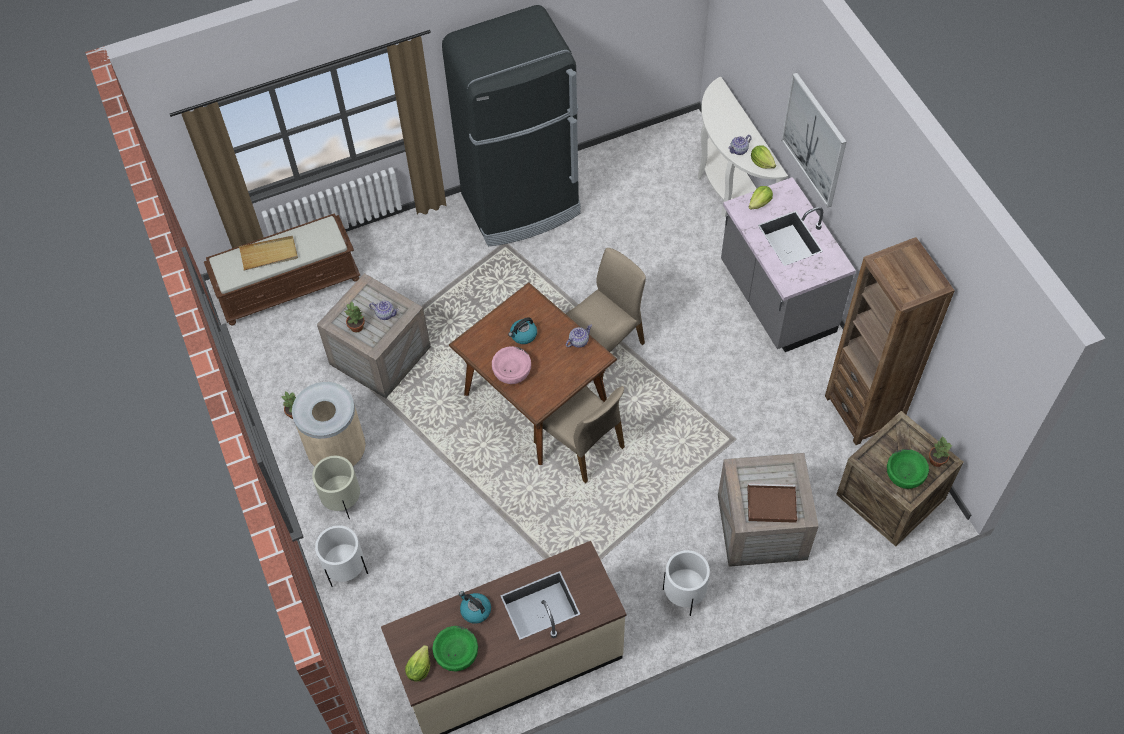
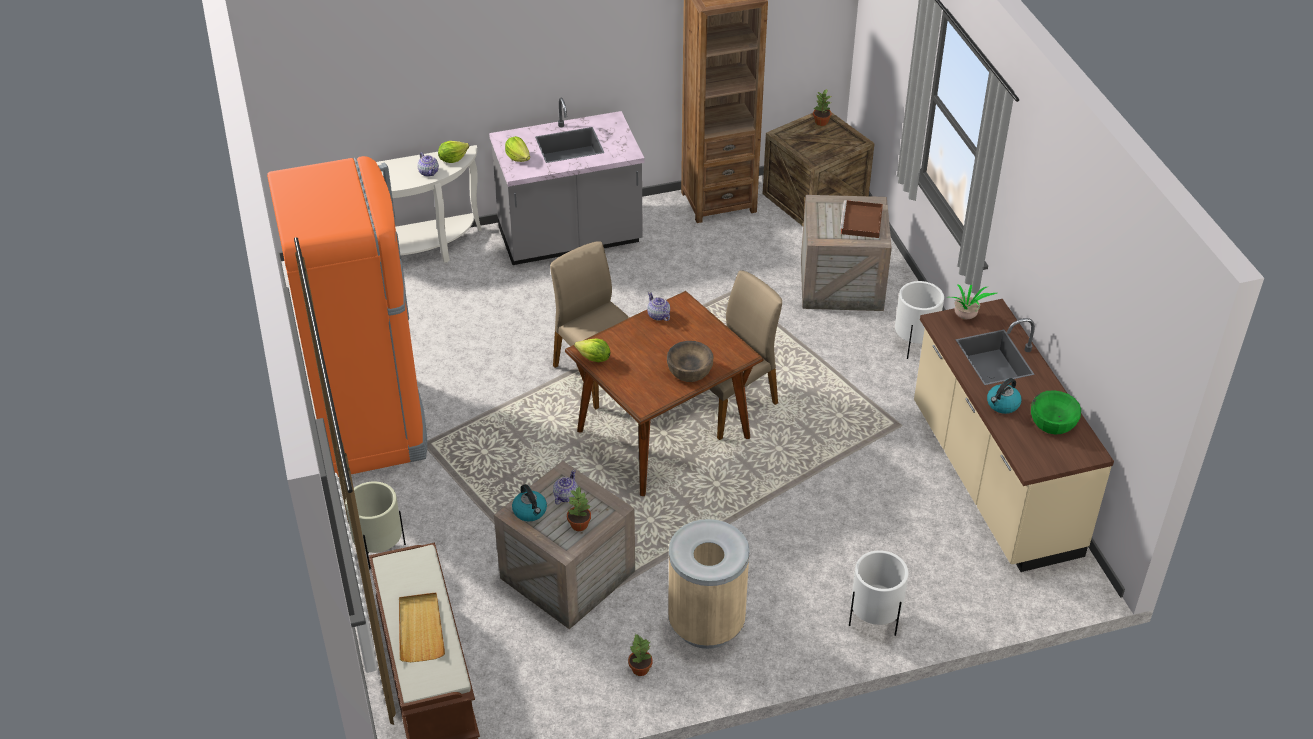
camera: 85 degrees left, 15 degrees down
beige planter [312,456,360,519] -> beige planter moved to [345,482,406,569]
lettuce [405,645,430,682] -> lettuce moved to [574,338,611,362]
black fridge [442,5,581,246] -> orange fridge [267,156,427,477]
pink bowl [492,346,531,384] -> brown bowl [667,341,713,382]
kettle [508,317,537,344] -> kettle moved to [512,484,547,522]
picture [781,73,847,208] -> none
green bowl [887,449,929,489] -> none
none -> potted plant [949,284,997,319]

